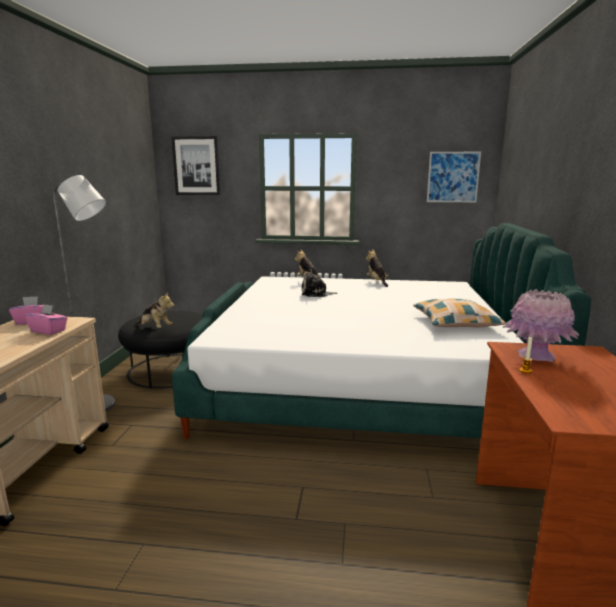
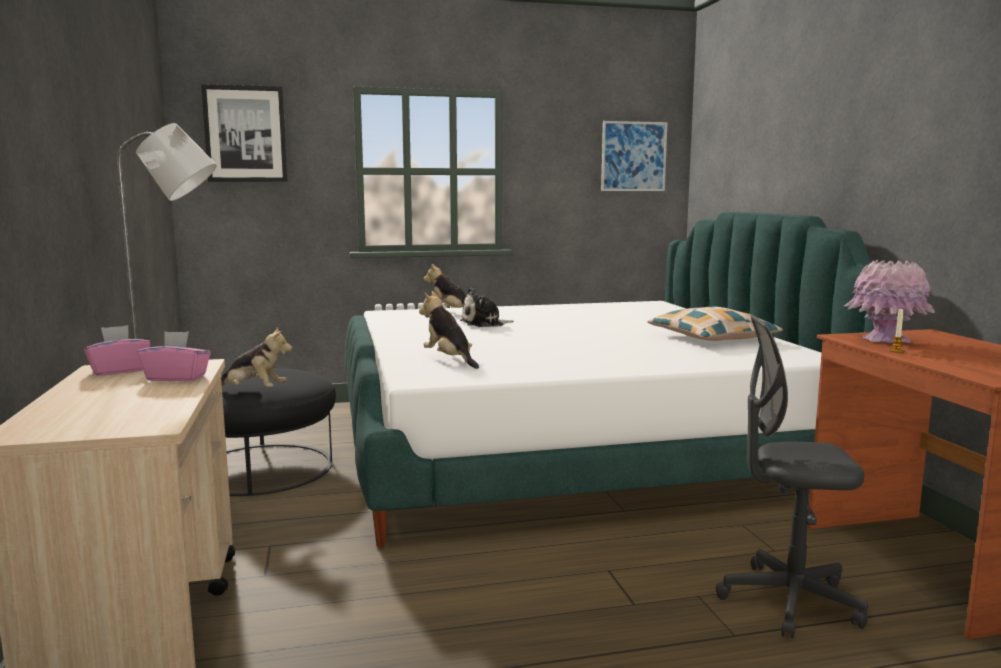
camera: 20 degrees left, 5 degrees down
plush toy [366,249,388,287] -> plush toy moved to [419,291,479,369]
none -> grey office chair [715,314,868,638]

